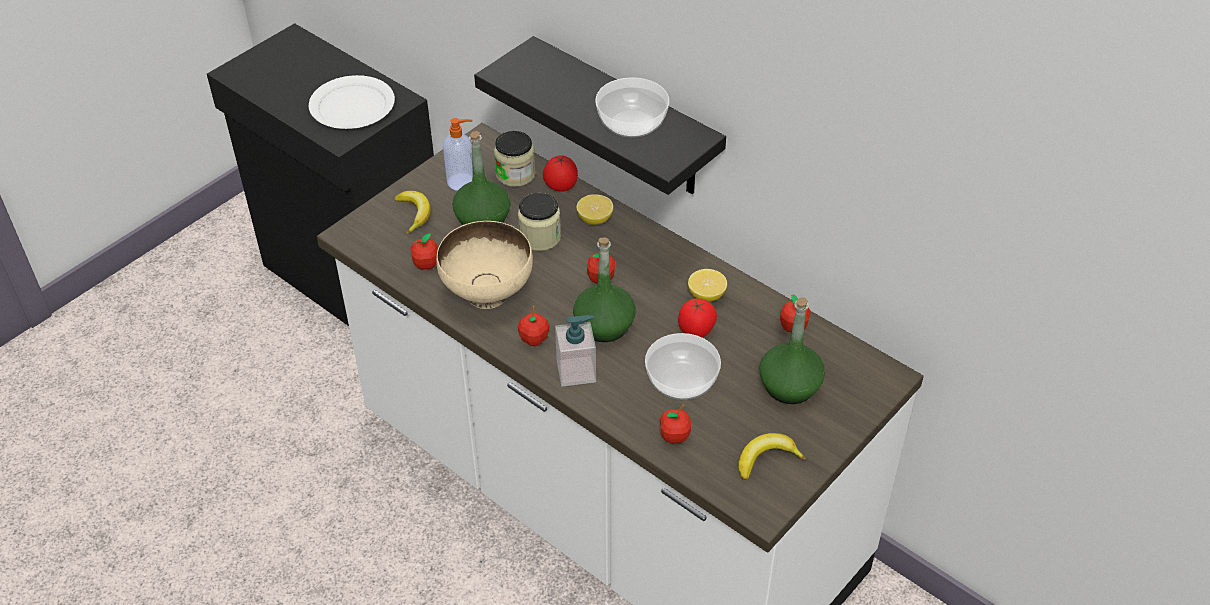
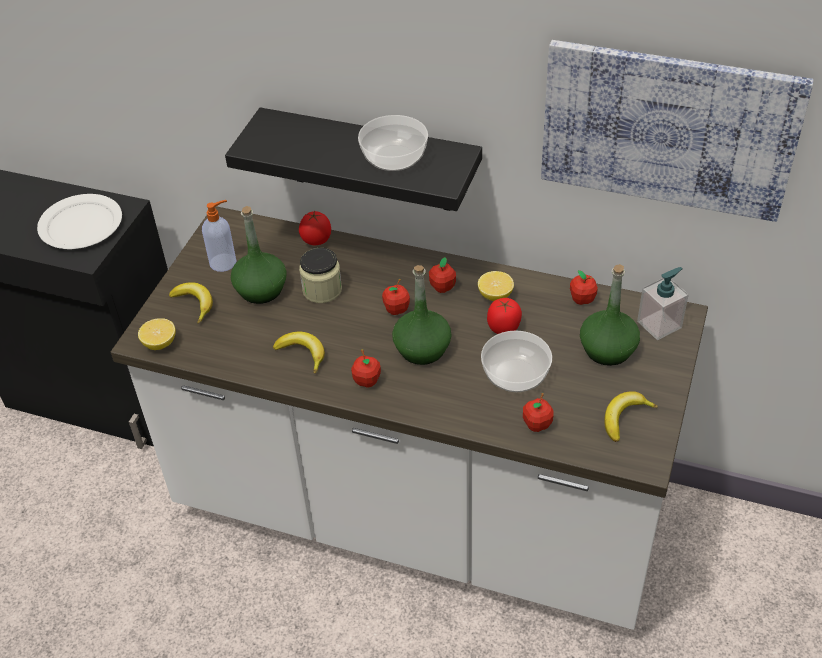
camera: 20 degrees left, 0 degrees up
apple [411,234,438,270] -> apple moved to [429,257,456,293]
beige bowl [436,221,533,309] -> banana [273,332,325,374]
jar [494,131,536,187] -> none
soap dispenser [555,315,596,387] -> soap dispenser moved to [637,267,689,340]
lemon [576,194,613,225] -> lemon moved to [138,318,176,350]
none -> picture [541,40,814,222]

